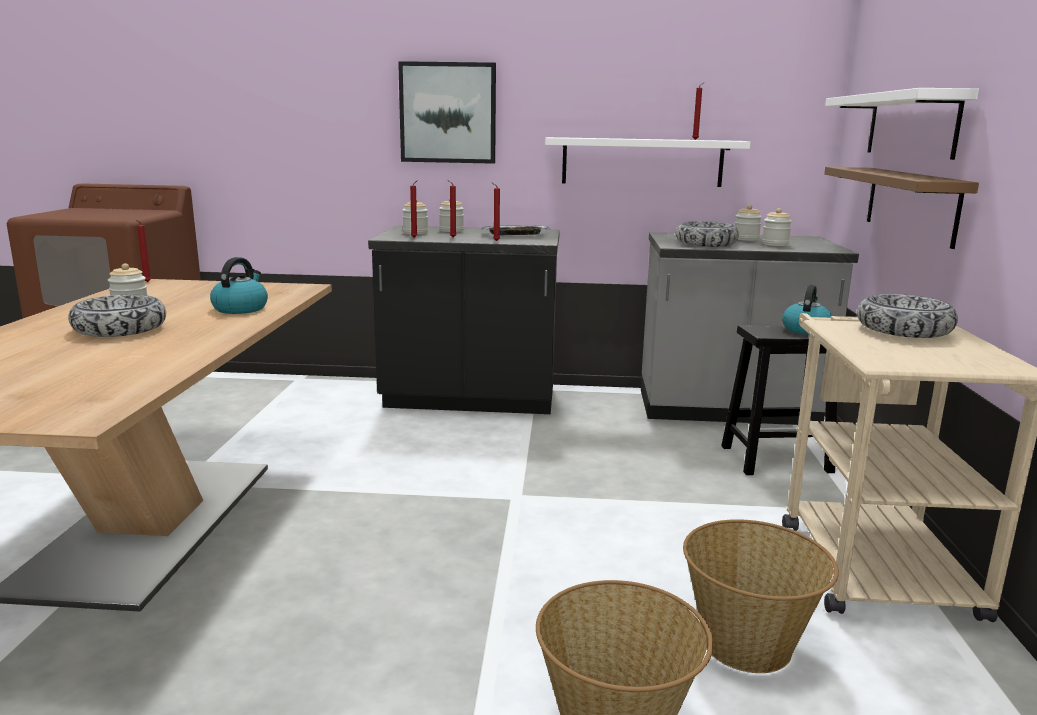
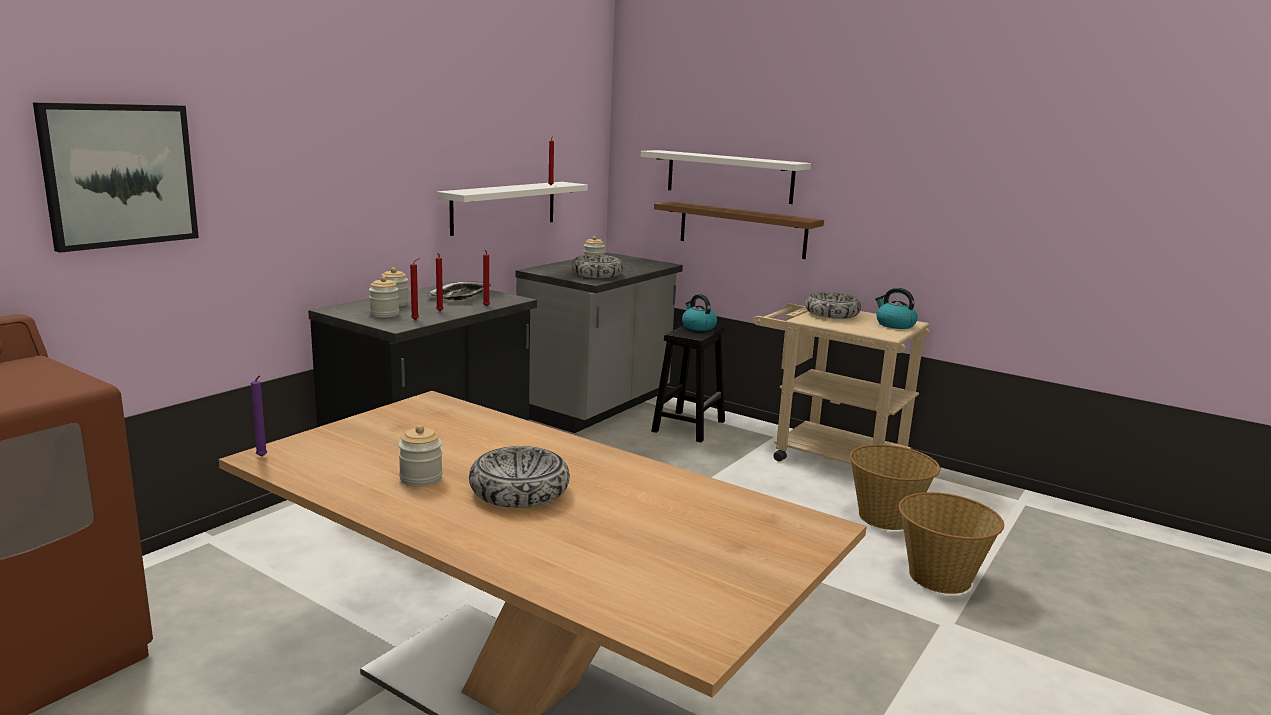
camera: 60 degrees left, 0 degrees up
red candle [136,220,151,282] -> purple candle [251,375,267,457]
kettle [210,257,268,314] -> kettle moved to [875,288,918,329]
picture [398,61,496,164] -> picture moved to [33,102,199,253]
jar [762,208,792,246] -> none

